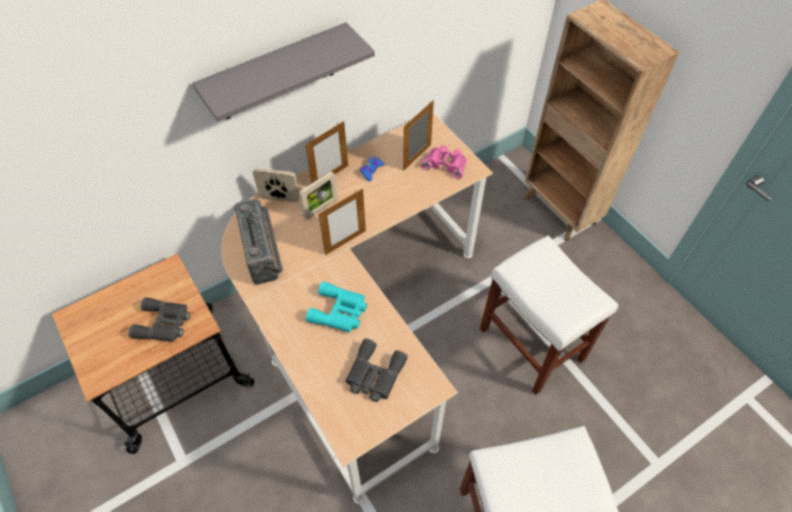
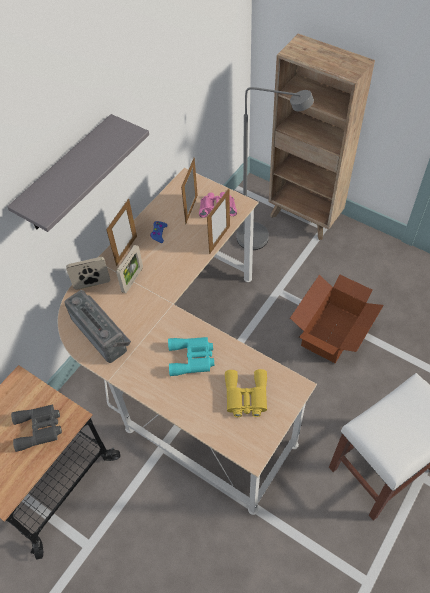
camera: 20 degrees left, 0 degrees up
picture frame [318,188,366,255] -> picture frame moved to [207,188,230,254]
grey binoculars [345,338,408,402] -> yellow binoculars [225,369,267,417]
white stool [480,235,618,395] -> cardboard box [290,275,384,363]
none -> grey floor lamp [237,87,314,250]

